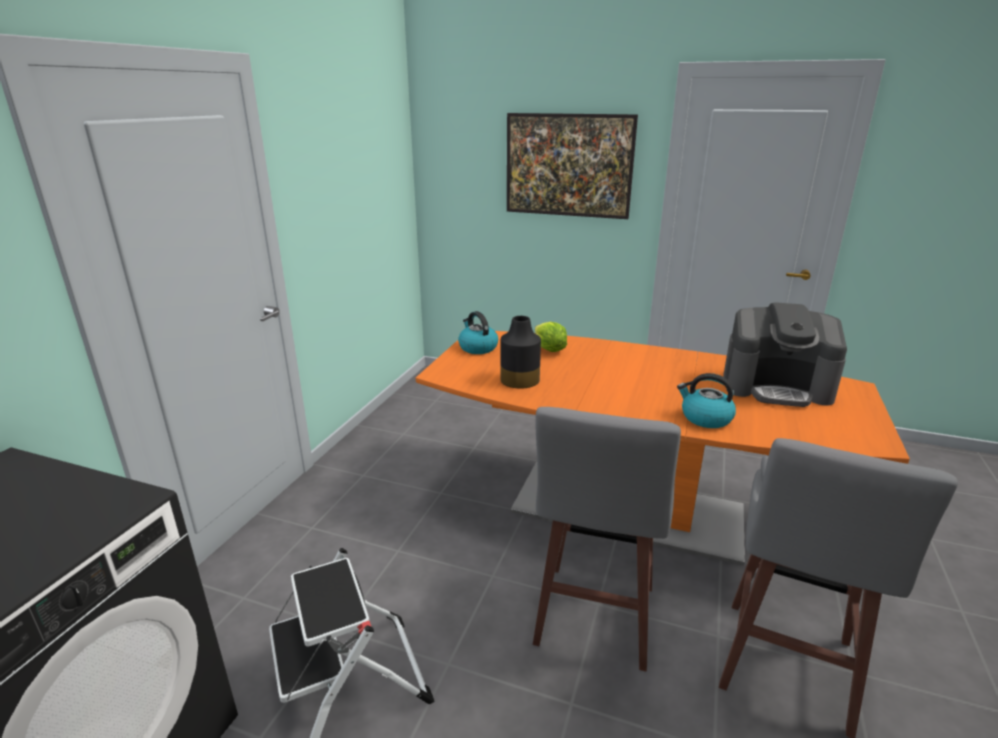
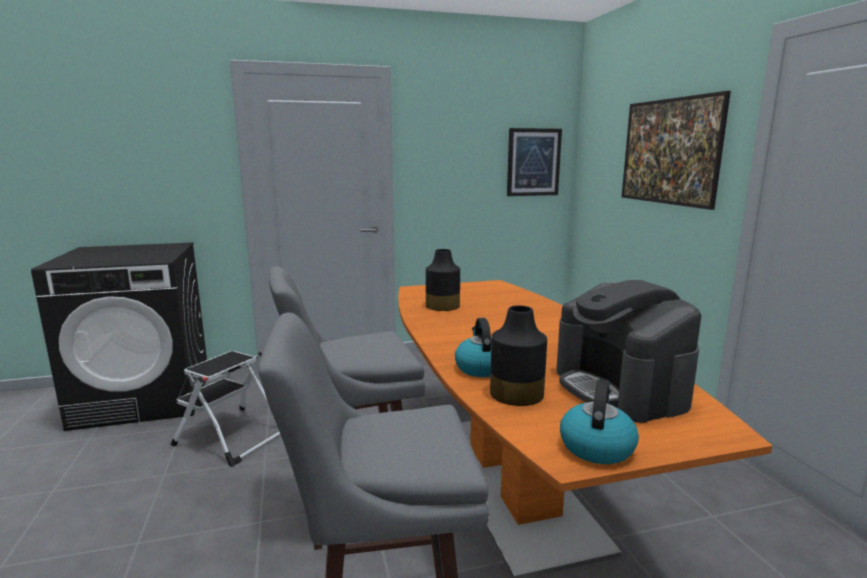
camera: 55 degrees right, 10 degrees down
kettle [458,311,498,354] -> kettle moved to [560,379,639,464]
lettuce [535,322,567,352] -> none
none -> black vase [490,305,547,406]
none -> picture [507,128,562,196]

